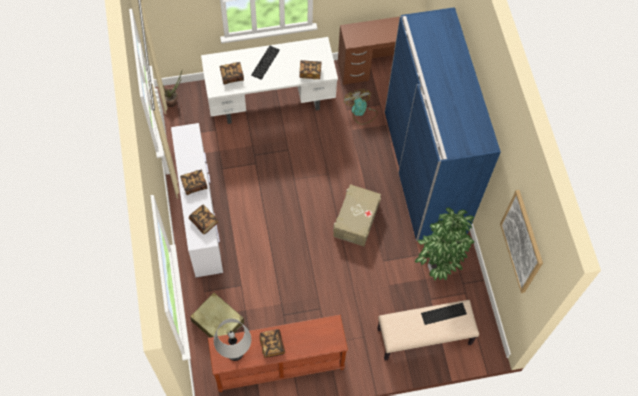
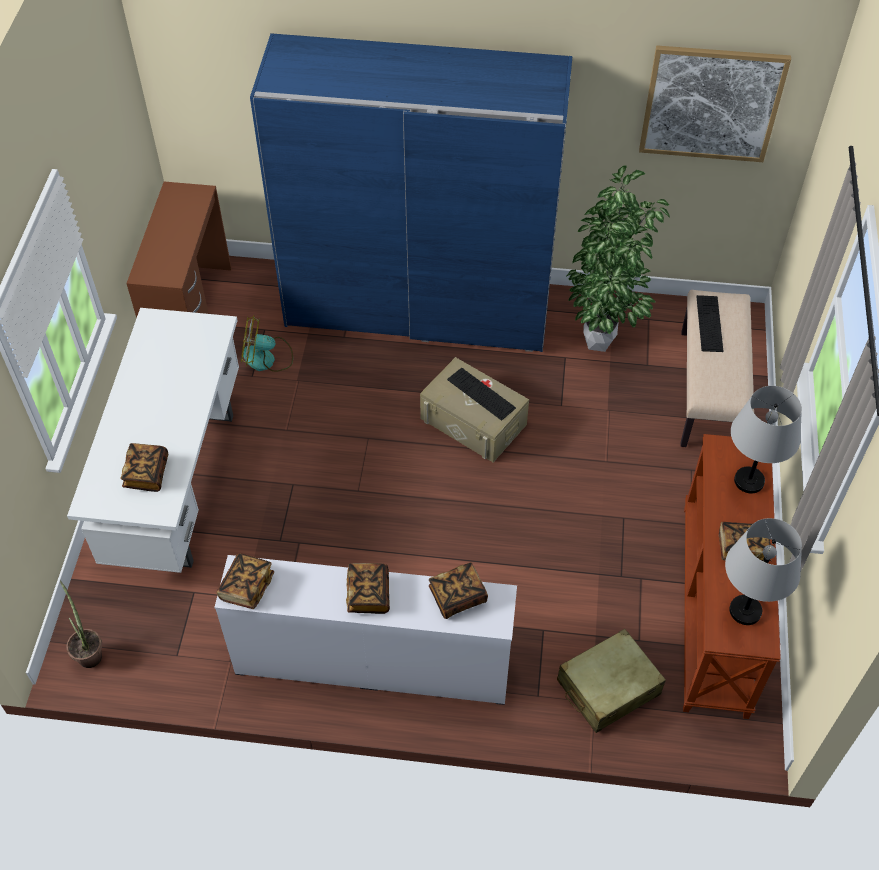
camera: 70 degrees left, 10 degrees down
keyboard [251,46,280,80] -> keyboard moved to [447,368,516,421]
book [299,60,322,79] -> book moved to [216,553,274,609]
none -> grey table lamp [731,386,802,493]

